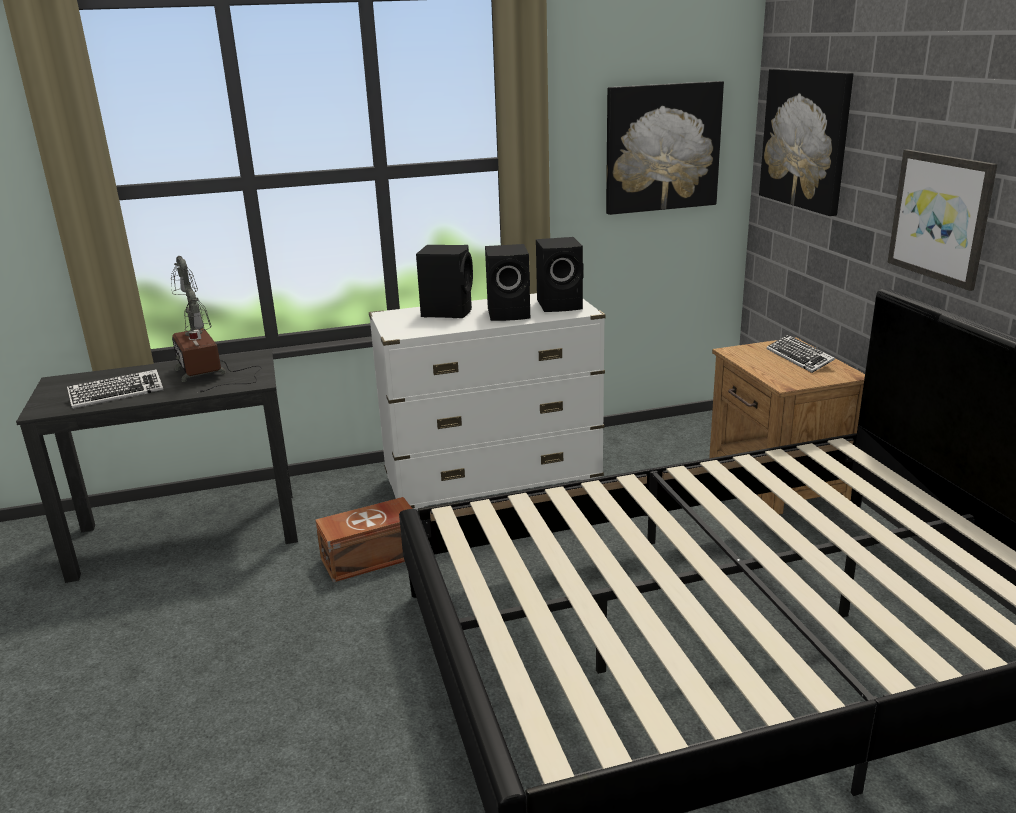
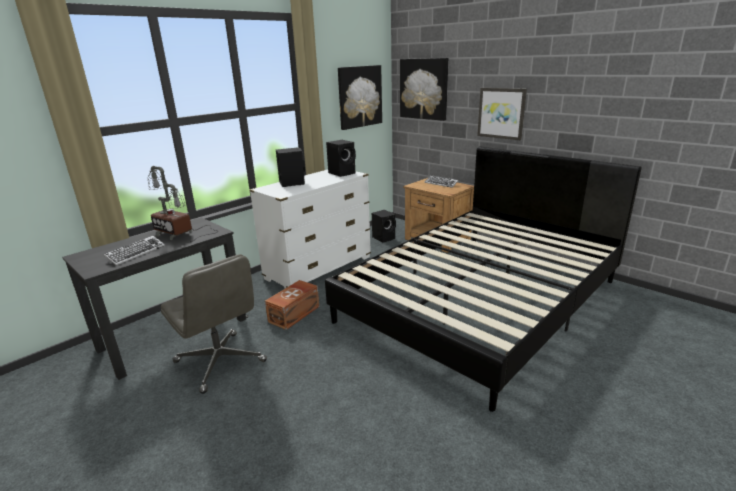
camera: 30 degrees left, 0 degrees up
black speaker [485,244,530,321] -> black speaker moved to [372,210,396,242]
none -> grey office chair [161,254,267,394]

